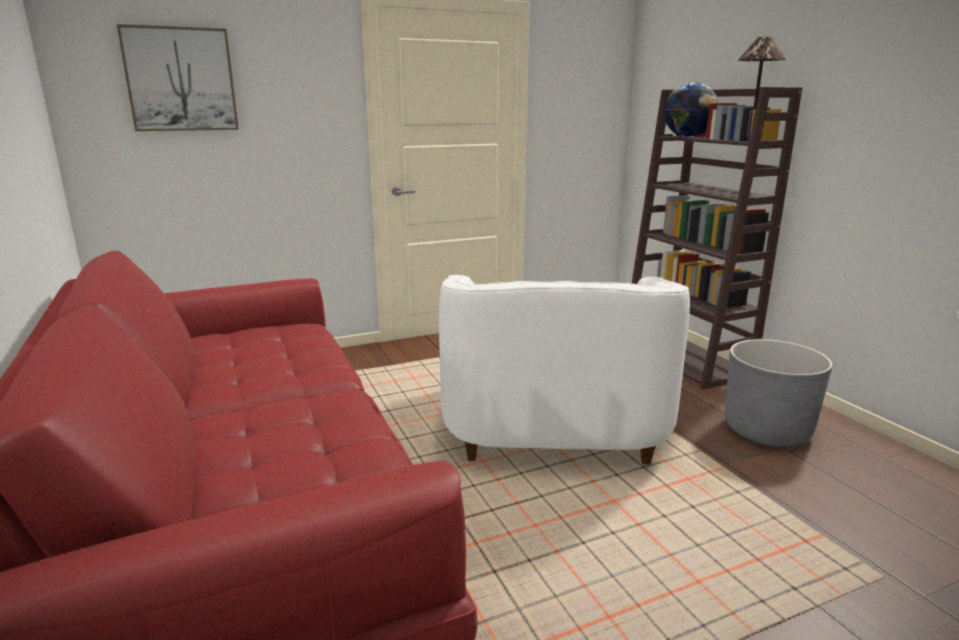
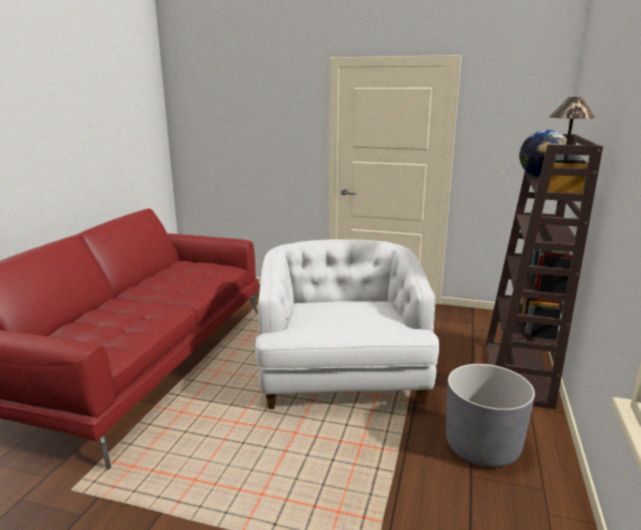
camera: 40 degrees right, 0 degrees up
picture [117,24,239,131] -> none
white armchair [439,275,690,465] -> white armchair turned 135 degrees clockwise [255,239,439,409]

